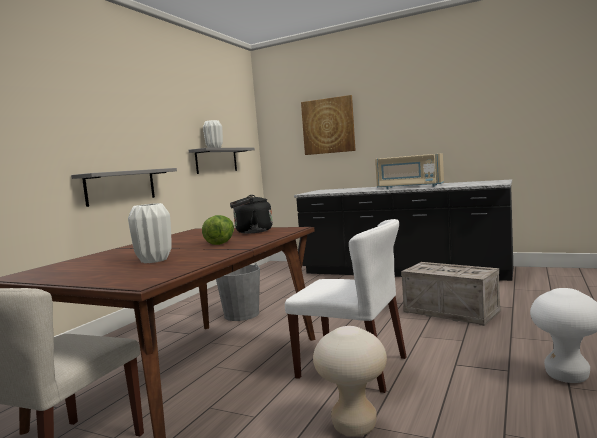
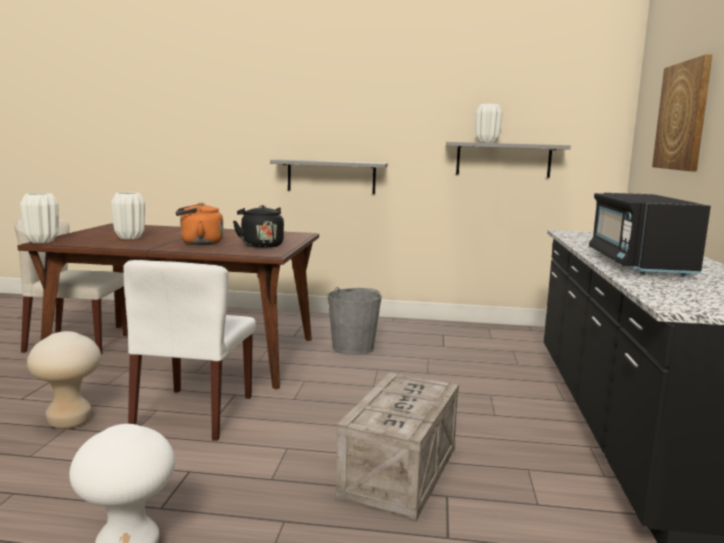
camera: 70 degrees right, 5 degrees up
lettuce [202,215,234,245] -> orange kettle [175,203,223,245]
beige microwave [375,153,444,189] -> black microwave [589,193,711,276]
none -> white vase [20,193,59,243]

